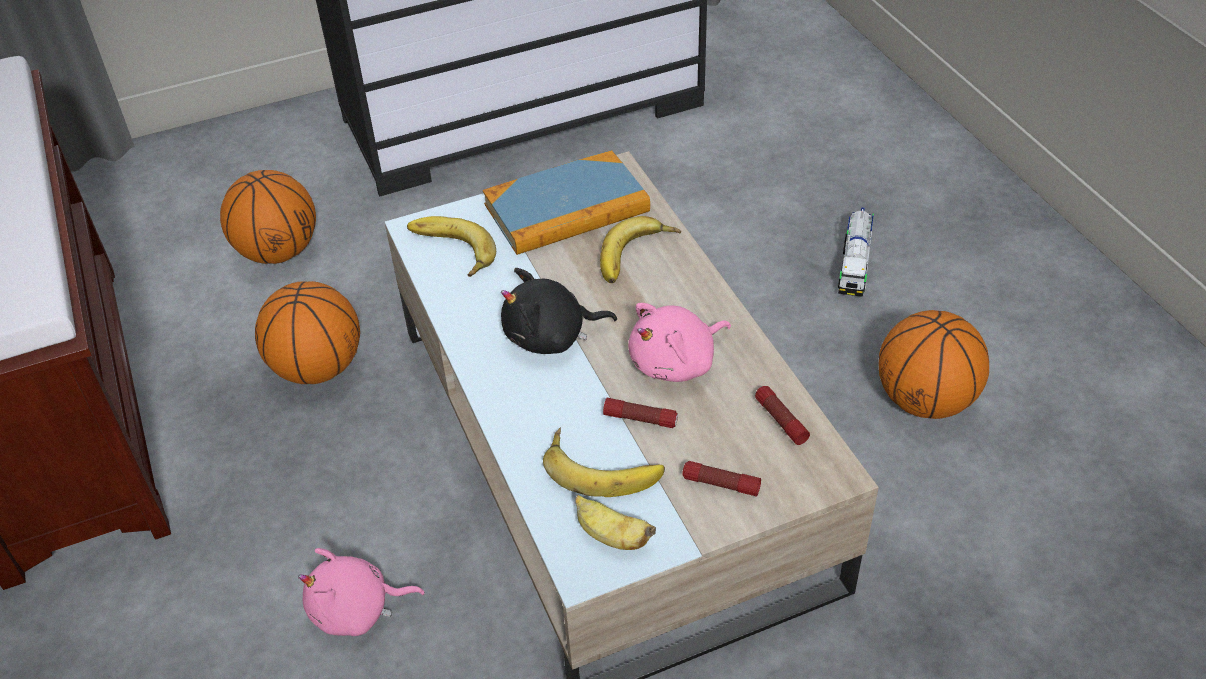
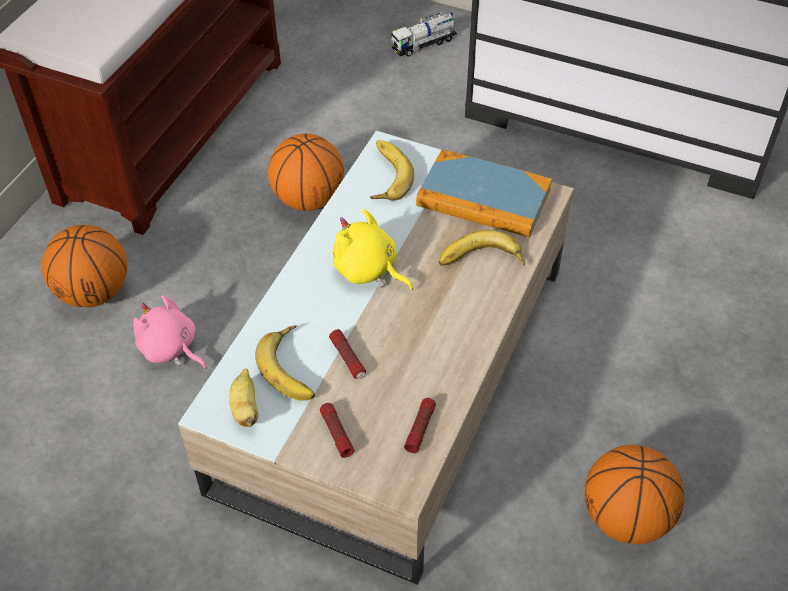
camera: 45 degrees right, 5 degrees up
basketball [220,170,316,264] -> basketball moved to [42,225,127,307]
black plush toy [501,268,617,354] -> yellow plush toy [332,209,413,290]
pink plush toy [628,303,731,382] -> none
toy truck [838,208,874,297] -> toy truck moved to [391,11,457,57]

